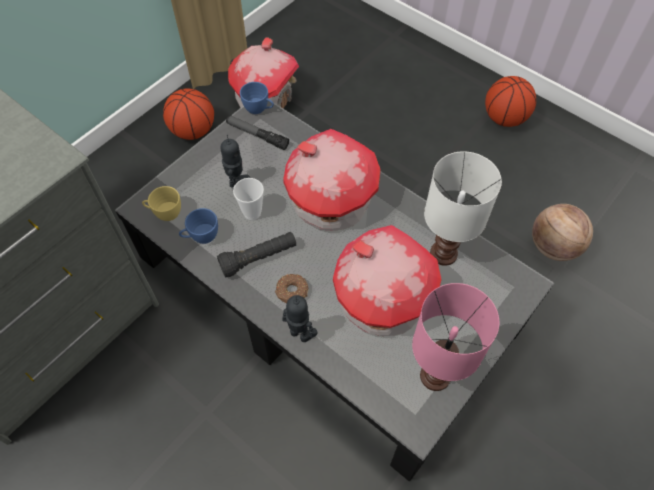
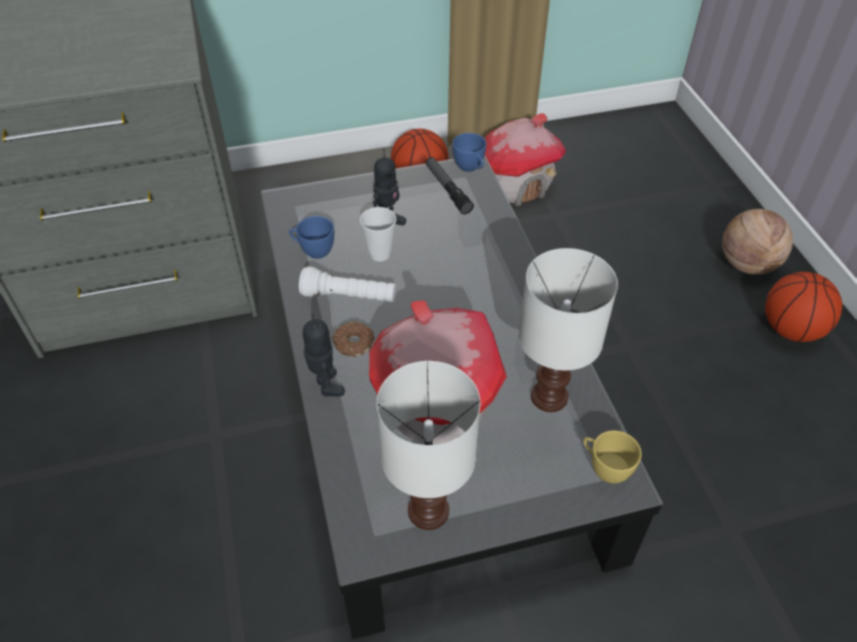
camera: 35 degrees right, 10 degrees down
yellow cup [142,186,181,221] -> yellow cup moved to [583,430,642,483]
black flashlight [217,232,296,277] -> white flashlight [299,266,396,302]
toy house [283,129,381,231] -> none
pink table lamp [412,283,499,391] -> white table lamp [377,361,480,530]
basketball [532,204,593,261] -> basketball moved to [722,209,793,275]

